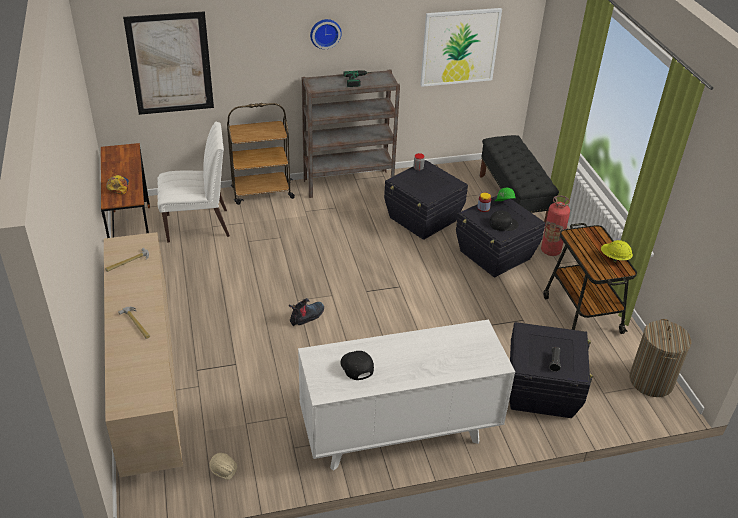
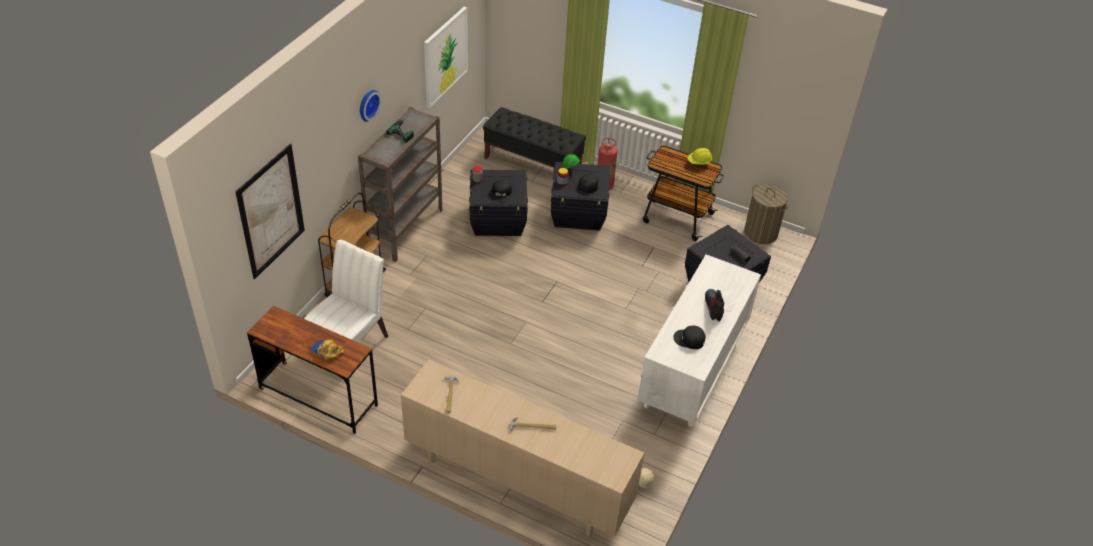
camera: 50 degrees left, 5 degrees up
boot [289,298,324,326] -> boot moved to [705,289,724,321]
none -> black cap [491,180,512,202]

